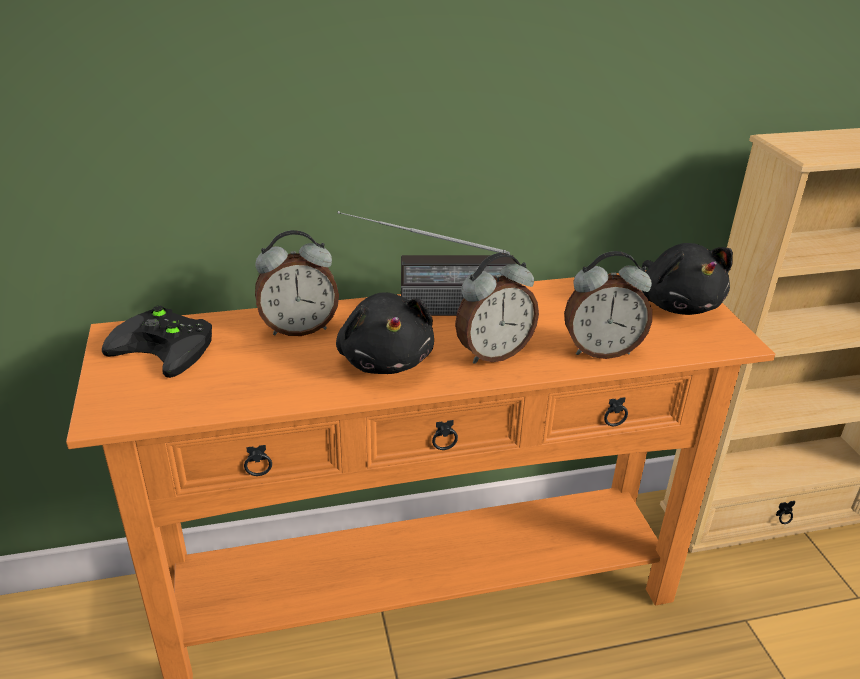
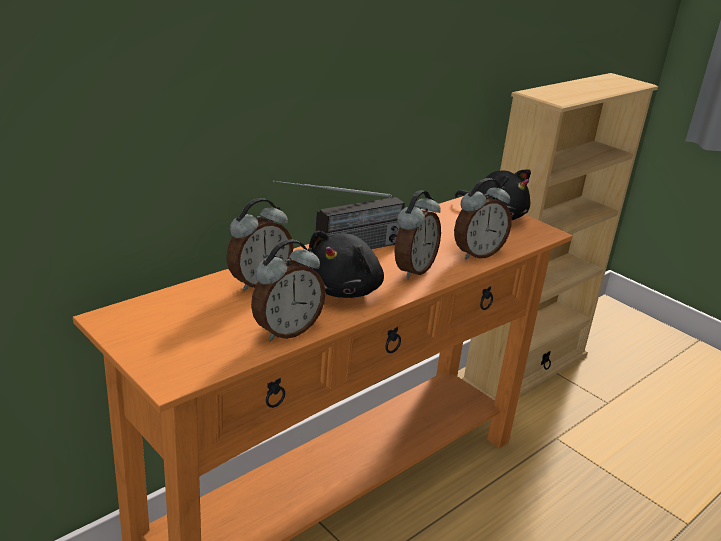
camera: 30 degrees left, 5 degrees down
black game controller [102,305,212,378] -> none
black plush toy [336,292,434,374] -> black plush toy turned 75 degrees clockwise [307,231,384,298]
none -> alarm clock [251,240,326,341]

